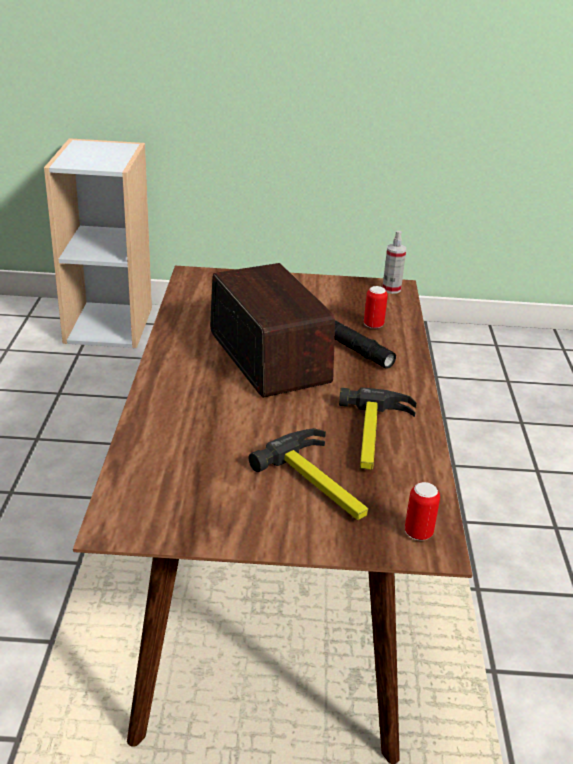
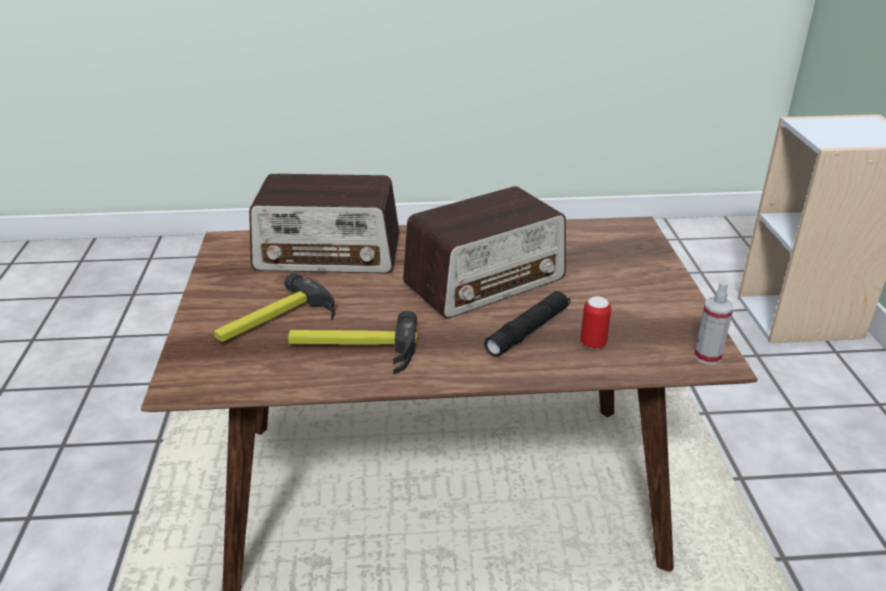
camera: 85 degrees right, 0 degrees up
can [405,482,440,541] -> none
none -> radio [249,174,399,274]

